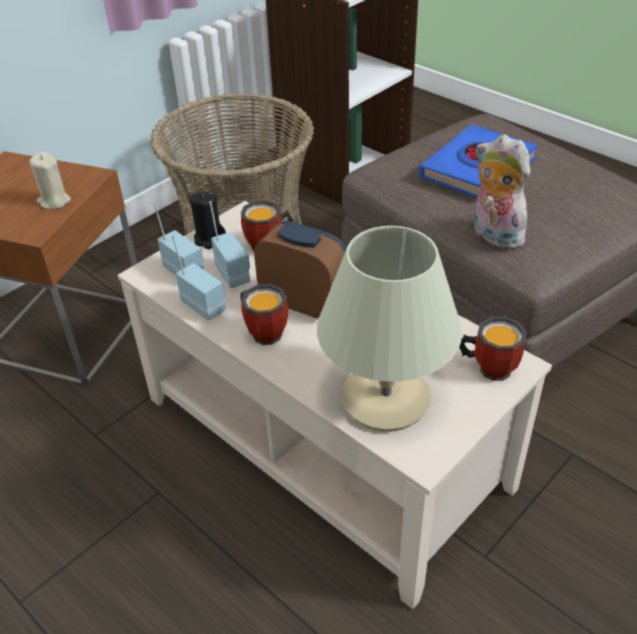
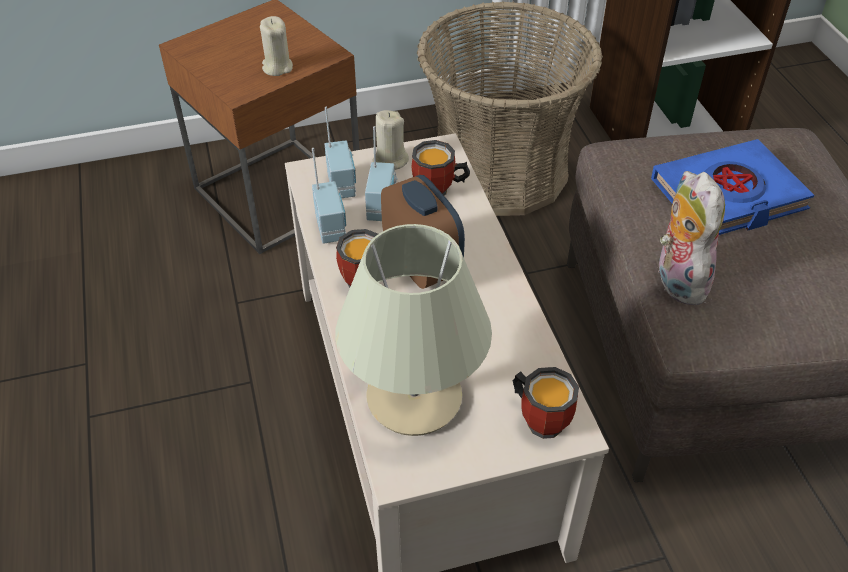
camera: 30 degrees right, 5 degrees up
black candle [190,191,226,249] -> beige candle [372,110,409,170]

